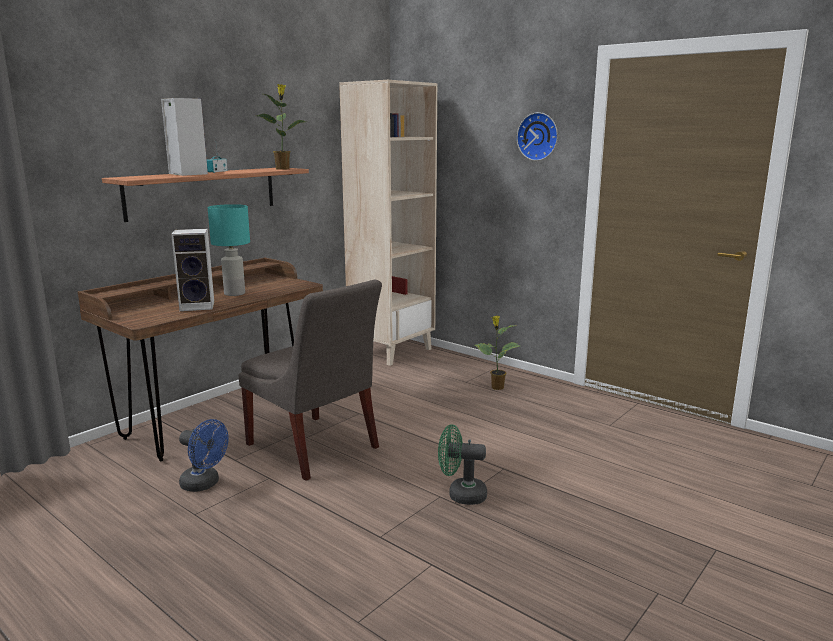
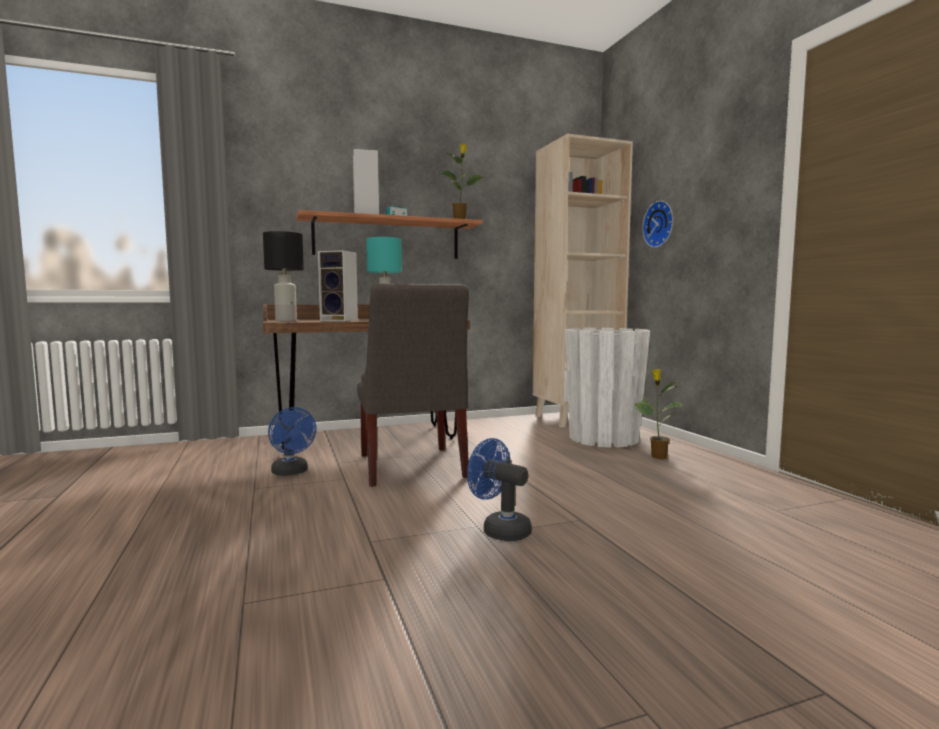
camera: 30 degrees right, 10 degrees down
green fan [438,424,487,505] -> blue fan [467,438,532,541]
wall clock [517,112,558,161] -> wall clock moved to [642,200,673,248]
none -> black table lamp [263,231,304,322]
none -> white planter [565,328,650,448]

